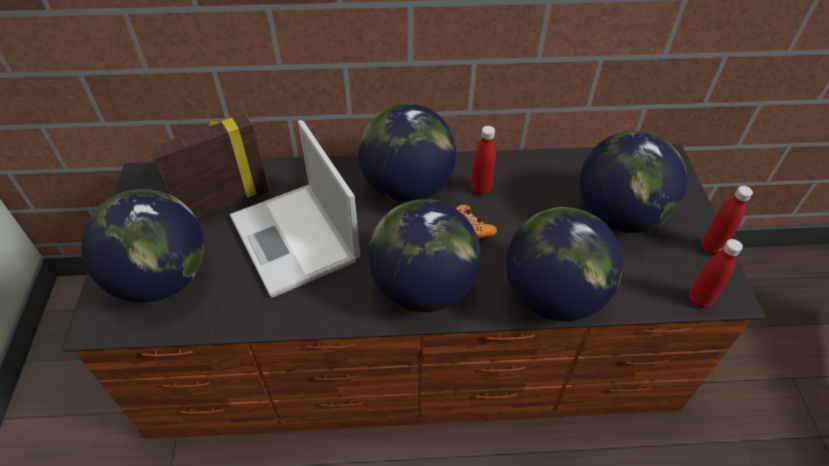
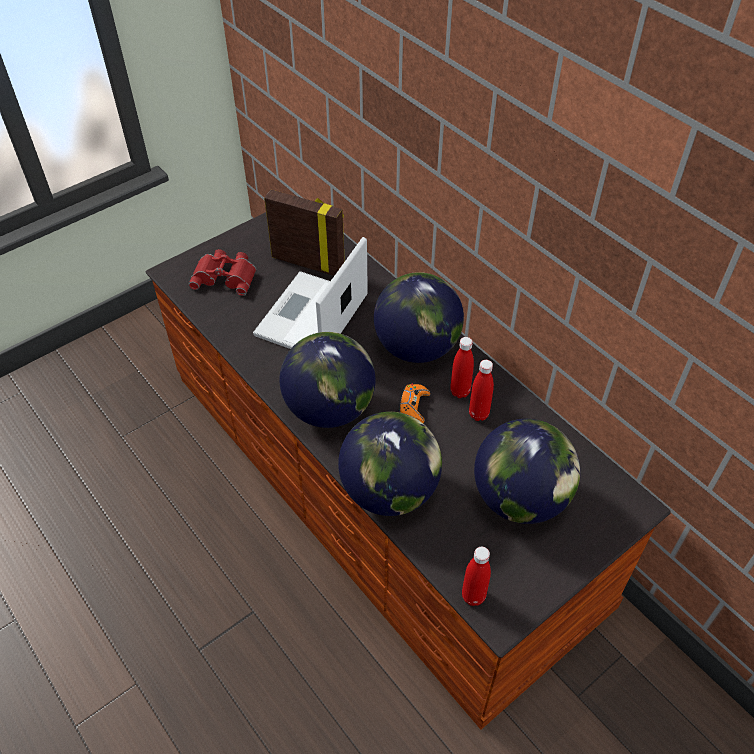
camera: 55 degrees right, 0 degrees up
globe [81,189,204,303] -> red binoculars [189,249,256,296]
red bottle [701,186,753,255] -> red bottle moved to [469,360,494,421]

